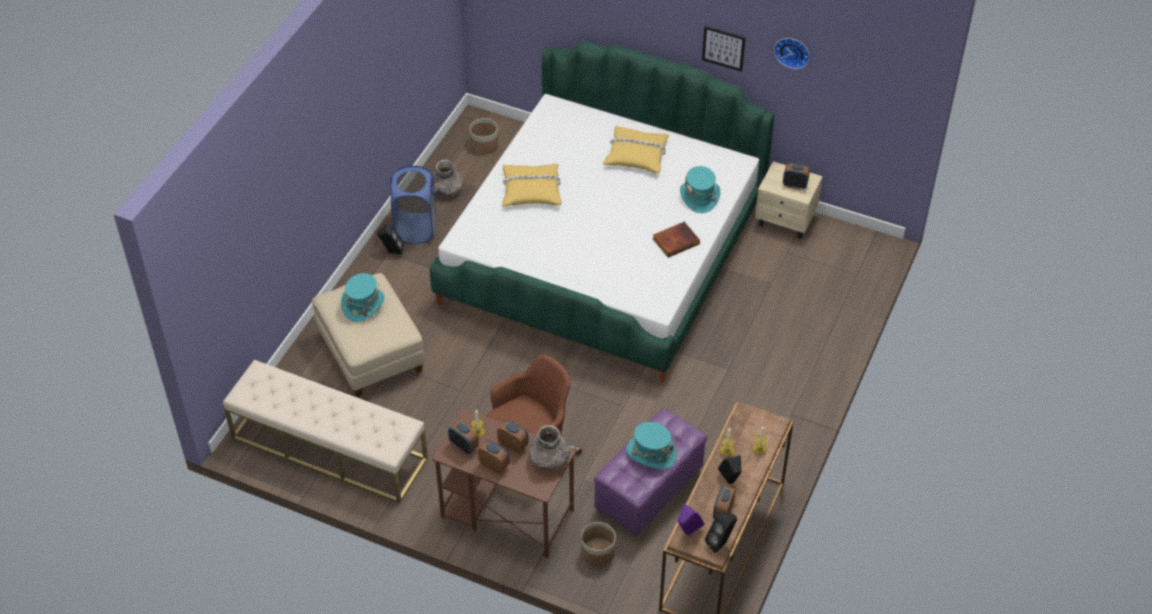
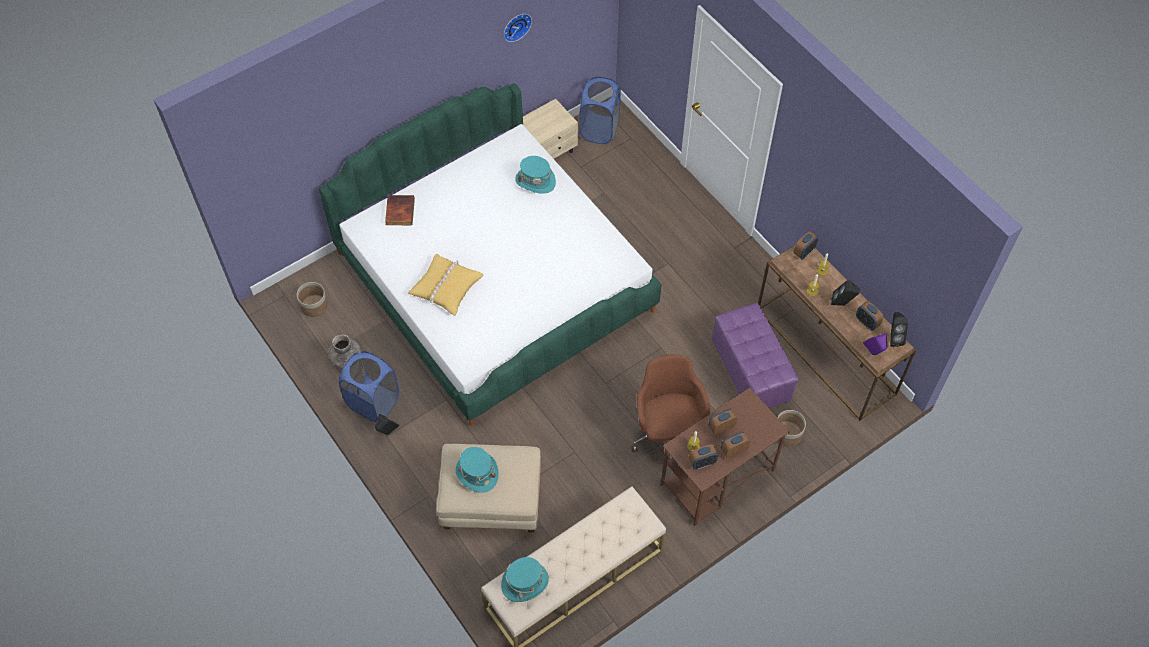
camera: 60 degrees left, 10 degrees up
grey vase [529,425,570,470] -> none
yellow pillow [603,126,669,174] -> none
turquoise hat [626,422,677,469] -> turquoise hat moved to [501,557,549,602]
book [653,222,700,258] -> book moved to [385,195,415,225]
picture [702,26,746,72] -> none
alarm clock [783,163,810,190] -> alarm clock moved to [793,231,819,260]
none -> blue laundry basket [579,77,621,144]

